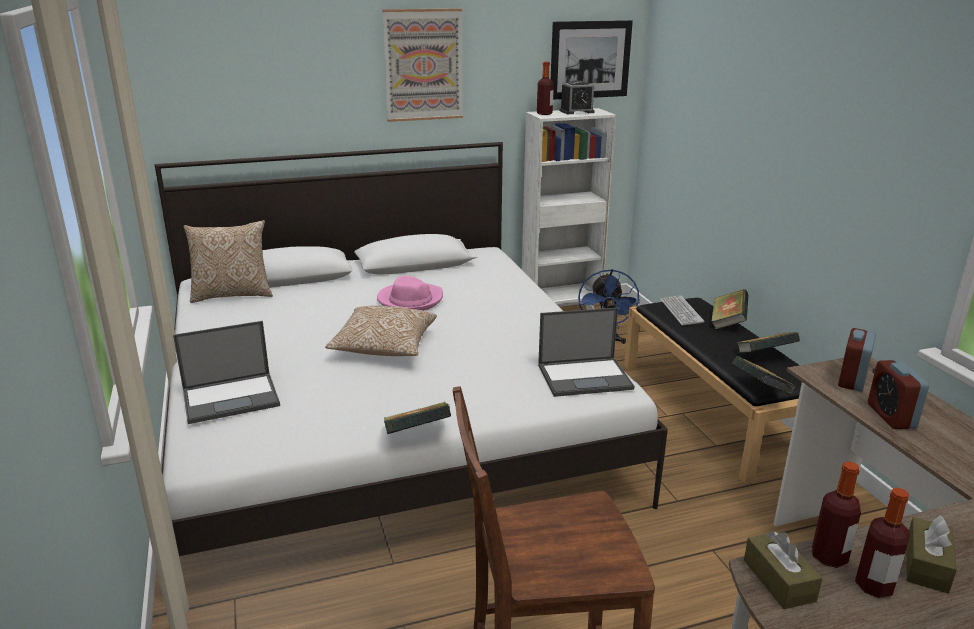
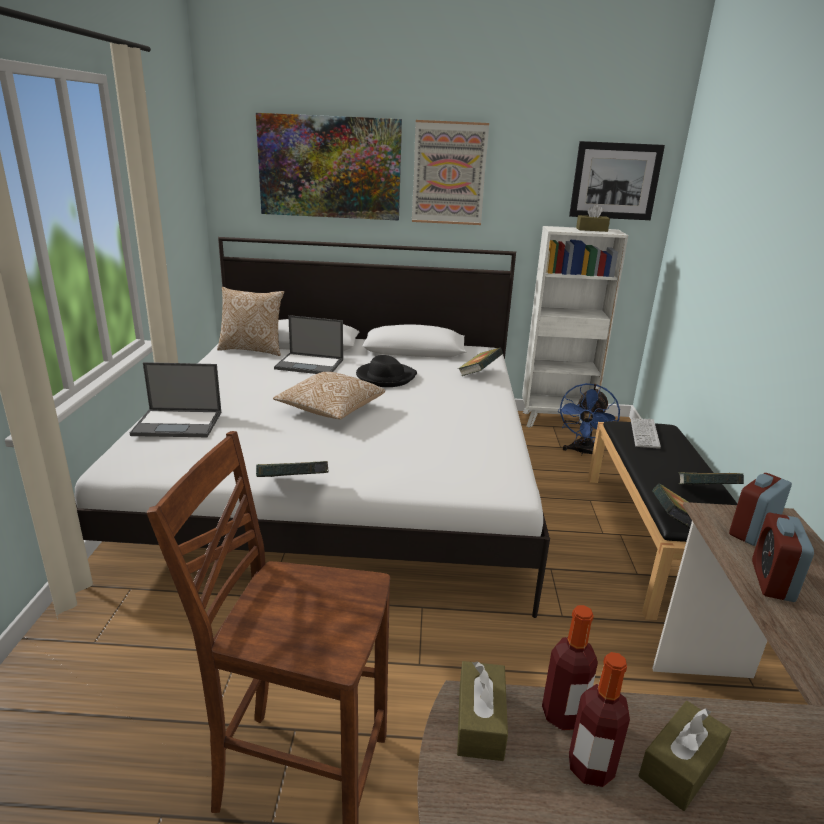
camera: 20 degrees right, 0 degrees up
pink hat [377,276,443,311] -> black hat [356,355,417,387]
bottle [537,62,554,115] -> none
laptop [538,308,635,397] -> laptop moved to [274,315,343,374]
alarm clock [560,80,595,114] -> brown tissue box [576,204,610,232]
book [711,289,749,330] -> book moved to [458,348,503,376]
none -> picture [256,113,402,221]

